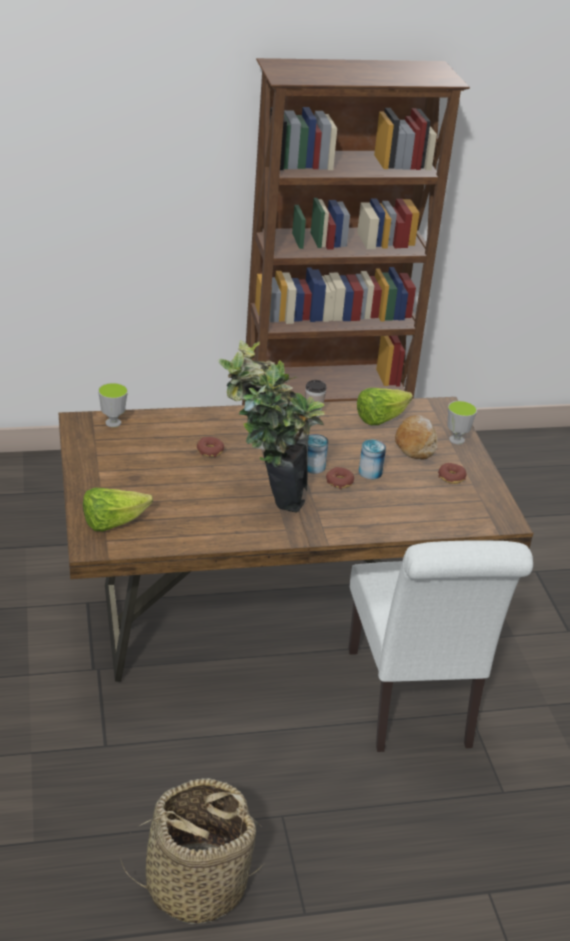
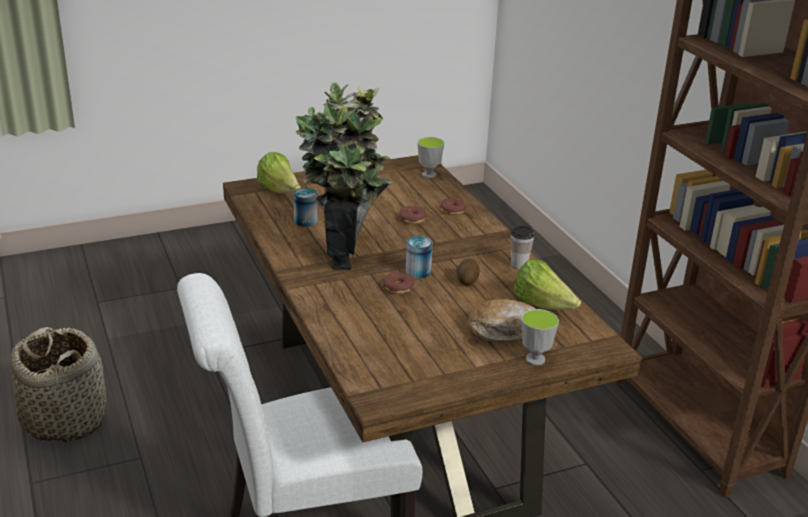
camera: 80 degrees right, 5 degrees down
can [359,440,386,480] -> can moved to [293,188,318,227]
donut [438,463,466,484] -> donut moved to [440,198,467,215]
none -> potato [456,259,480,285]

